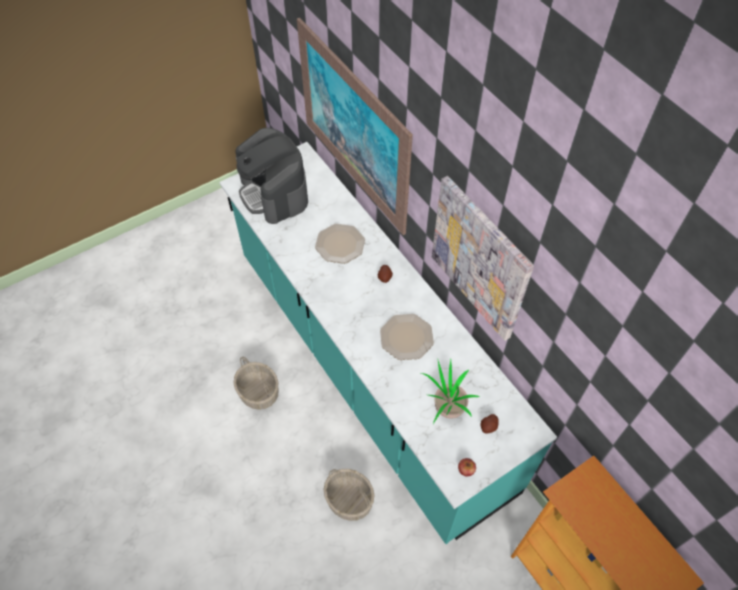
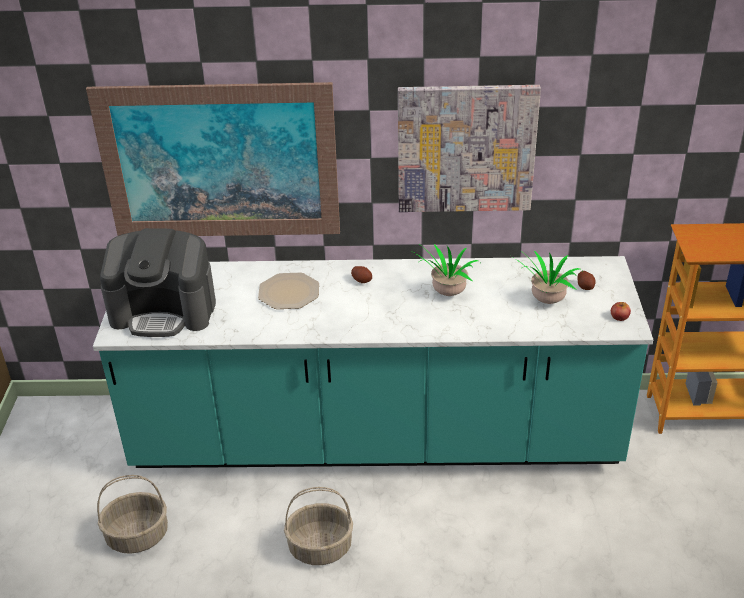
camera: 55 degrees left, 20 degrees down
basket [324,469,375,521] -> basket moved to [97,475,168,554]
plate [380,314,434,360] -> potted plant [410,244,481,296]

